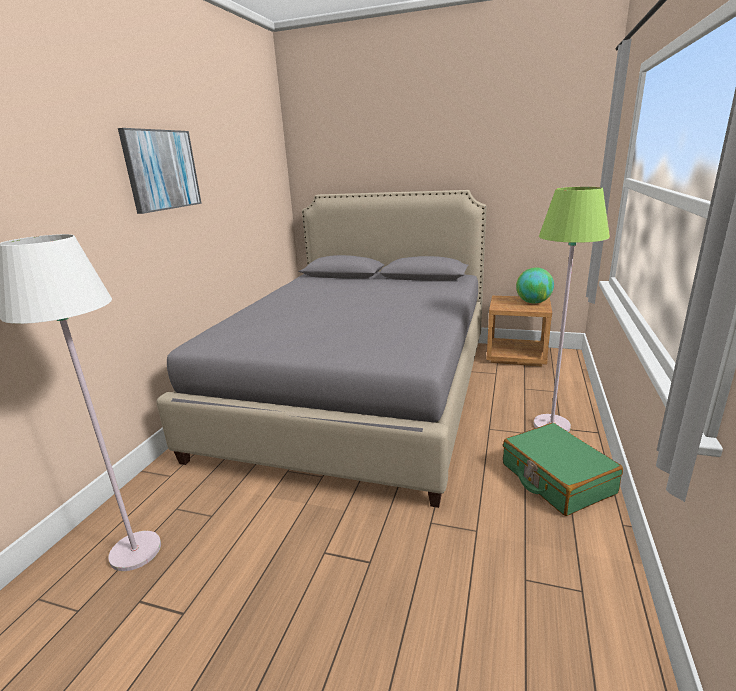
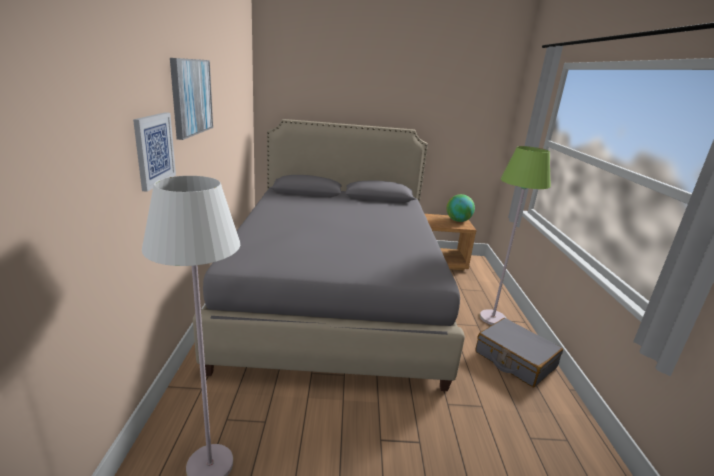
camera: 20 degrees left, 0 degrees up
green suitcase [503,423,623,516] -> grey suitcase [475,318,563,387]
none -> picture [133,112,176,192]

